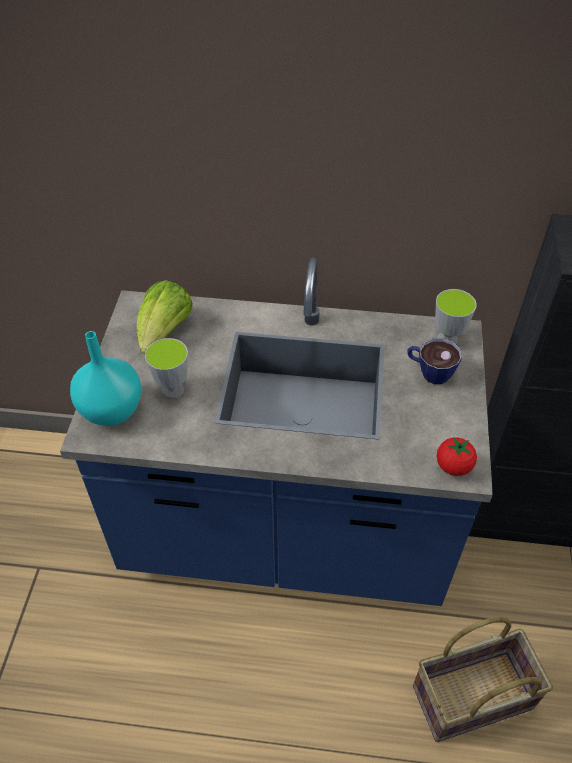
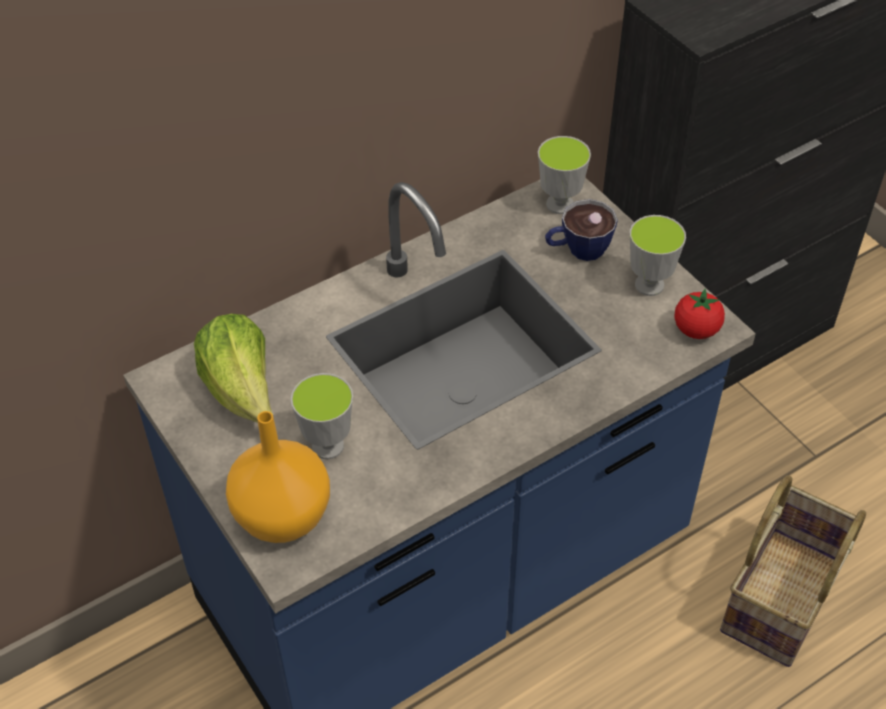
camera: 40 degrees left, 0 degrees up
turquoise vase [70,331,141,426] -> orange vase [226,411,330,543]
none -> cup [630,215,686,296]

